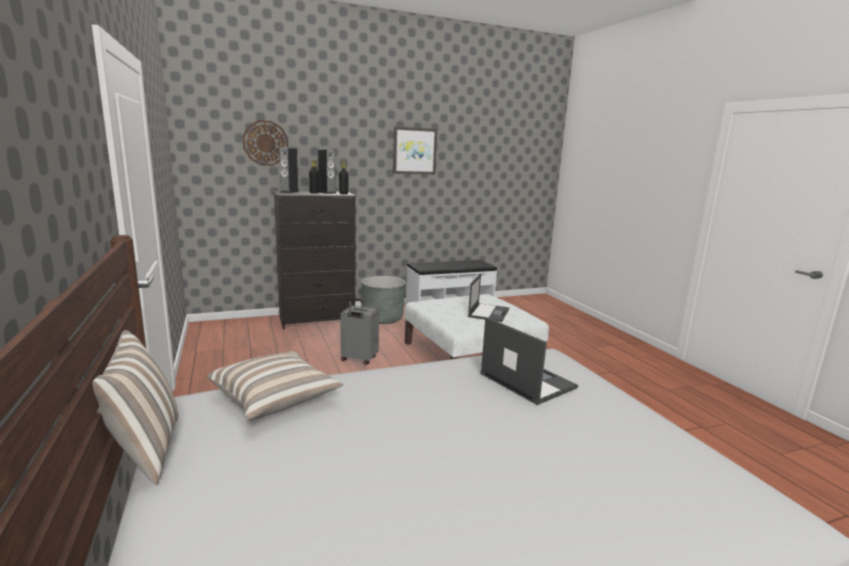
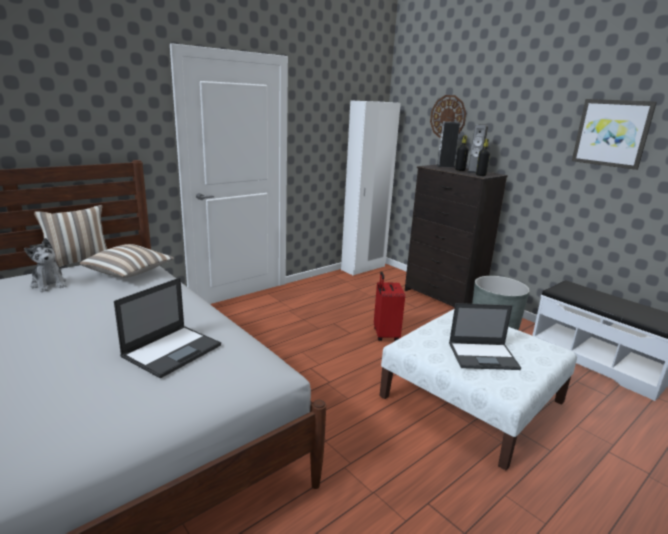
camera: 70 degrees right, 5 degrees up
grey suitcase [340,298,379,365] -> red suitcase [374,272,405,341]
none -> plush toy [24,238,66,292]
none -> white wardrobe [341,100,401,276]

